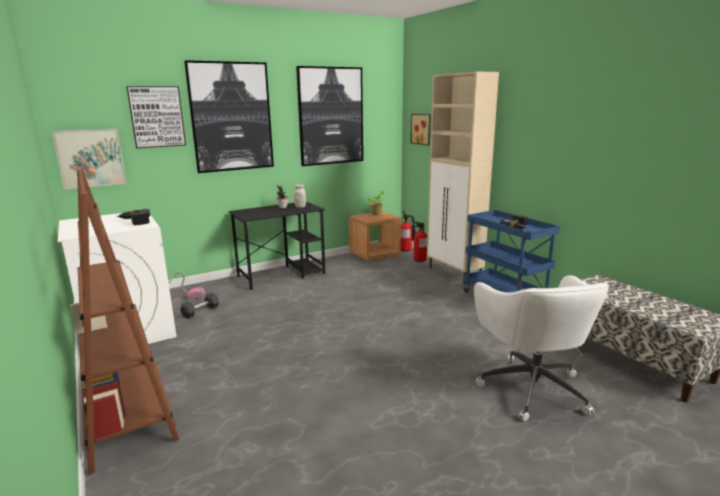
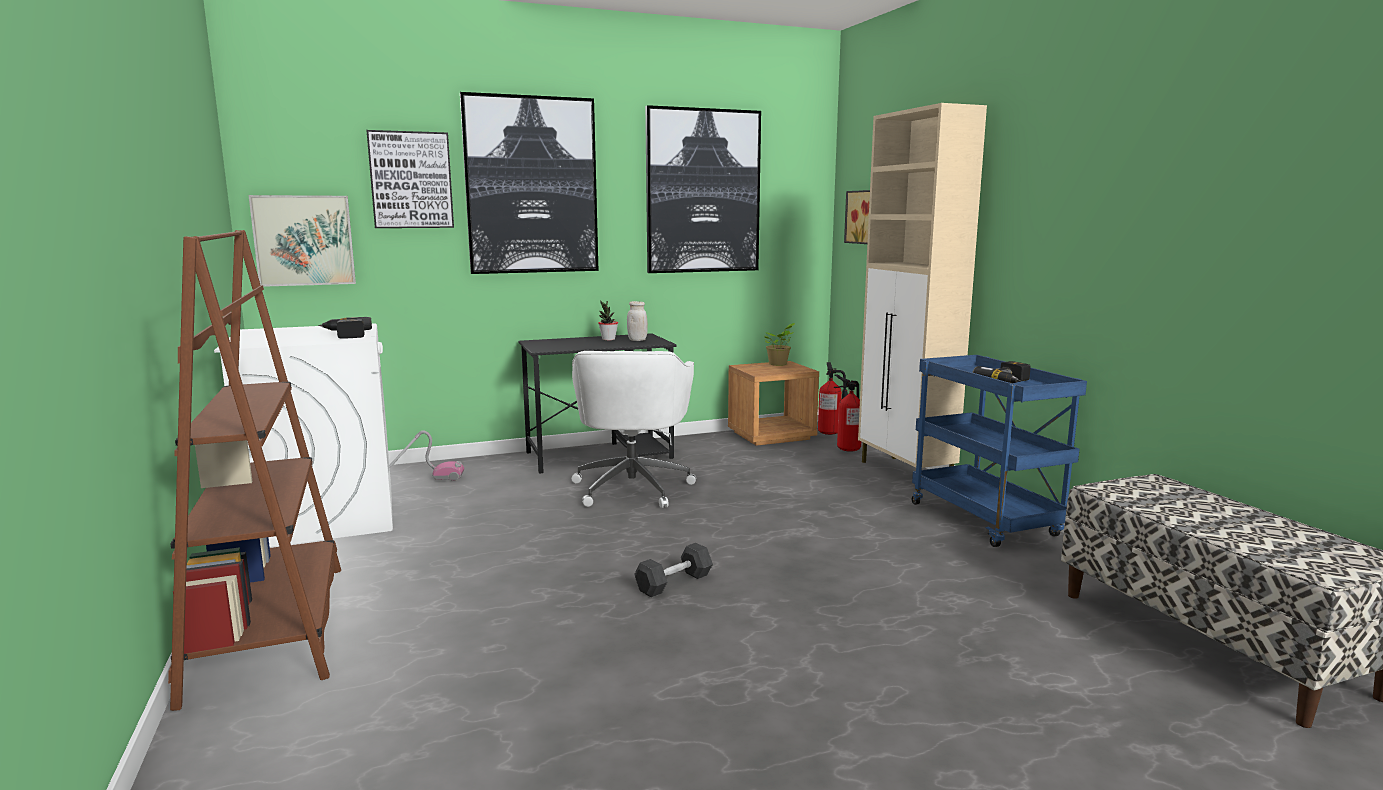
camera: 10 degrees right, 5 degrees down
grey dumbbell [180,293,219,319] -> grey dumbbell moved to [635,543,713,598]
white office chair [474,275,610,422] -> white office chair moved to [571,351,696,508]

